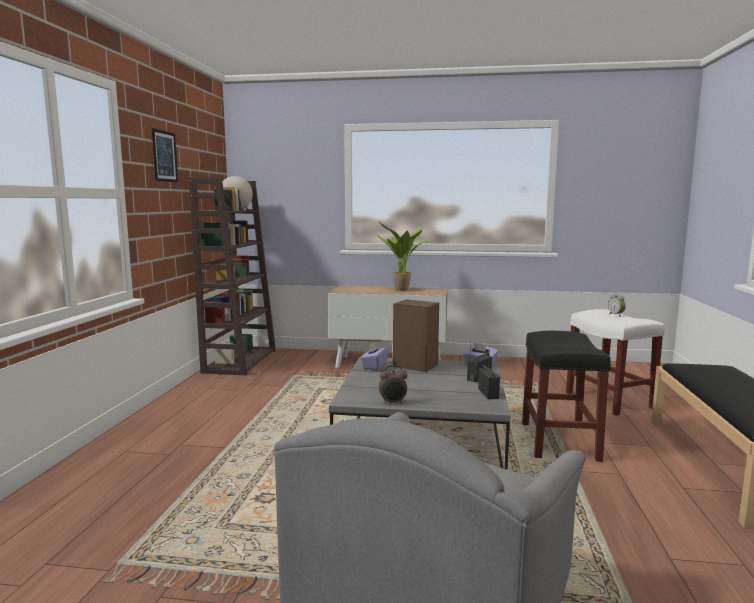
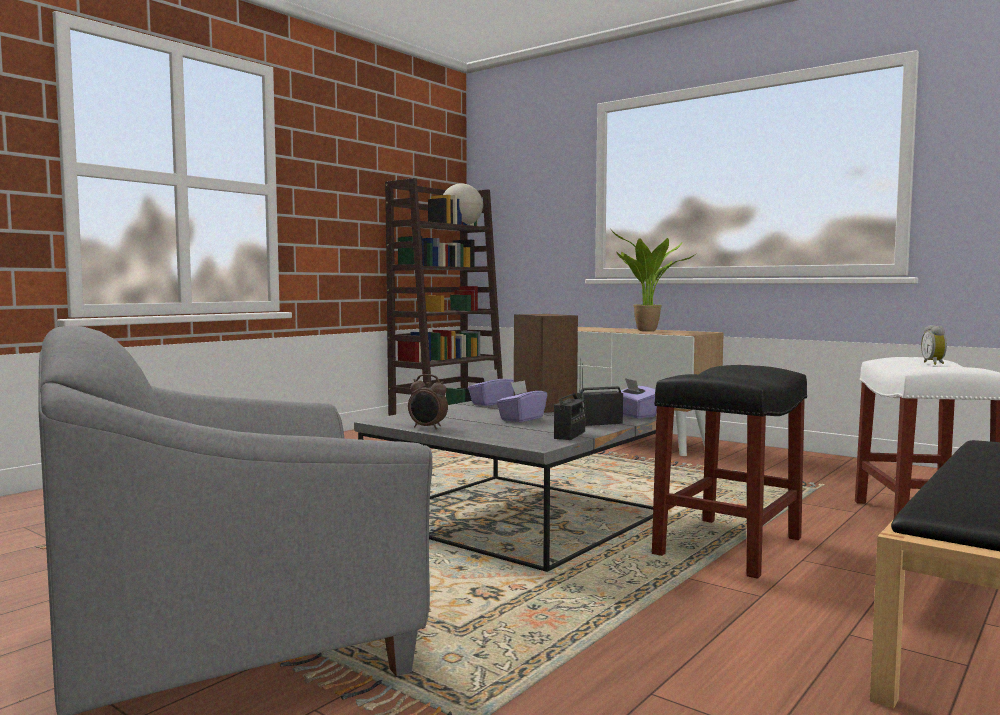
camera: 30 degrees right, 5 degrees down
picture [152,128,178,182] -> none
none -> purple tissue box [496,380,547,422]

